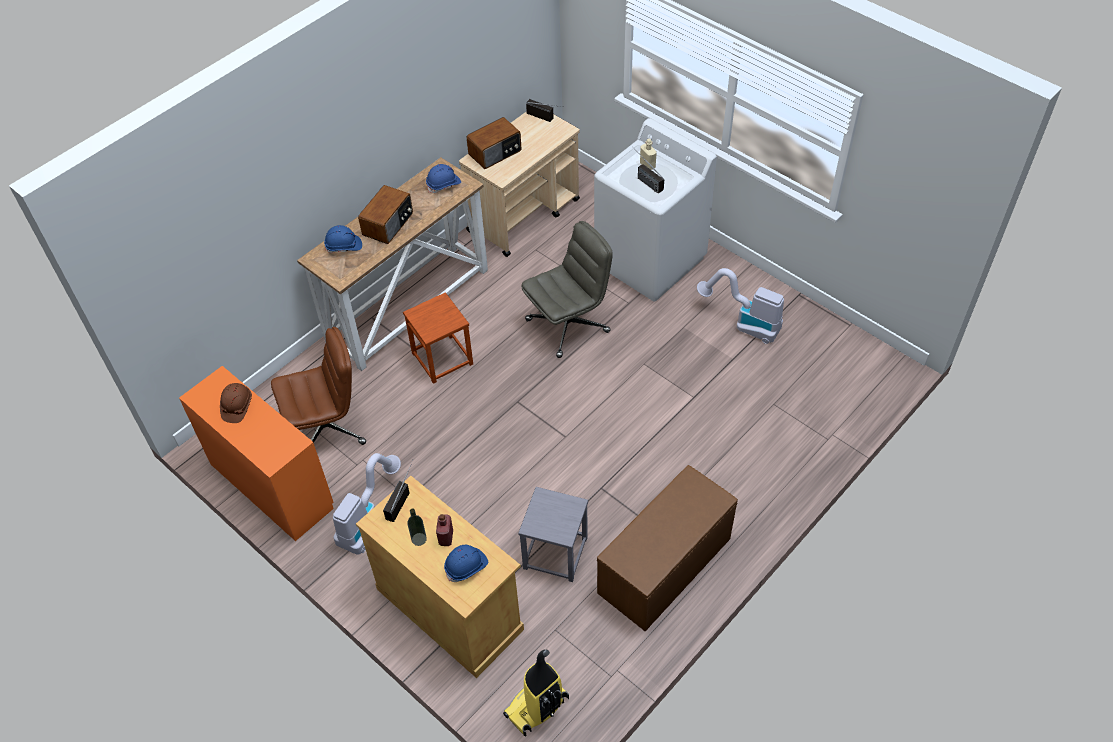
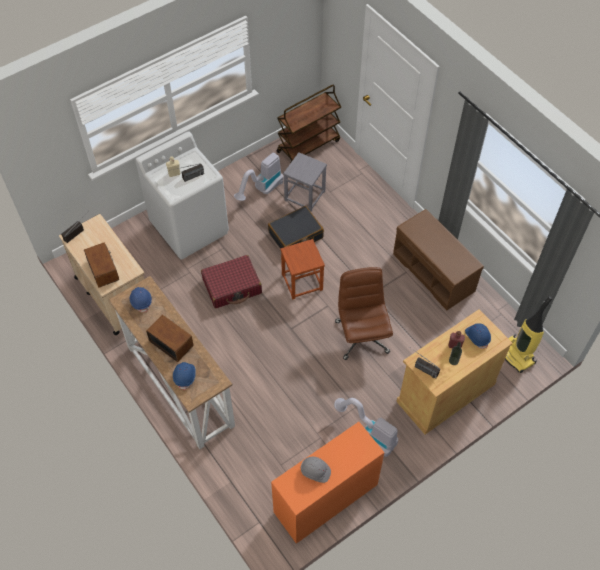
camera: 80 degrees left, 5 degrees up
brown hard hat [220,383,252,423] -> grey hard hat [301,457,331,483]
brown office chair [271,327,366,445] -> brown office chair moved to [335,267,393,360]
brown stool [403,292,473,384] -> brown stool moved to [280,239,325,299]
grey stool [518,487,588,582] -> grey stool moved to [283,152,327,212]
grey office chair [521,221,613,358] -> red suitcase [201,255,262,308]
none -> black suitcase [268,206,324,248]
none -> brown cart [277,85,341,163]

